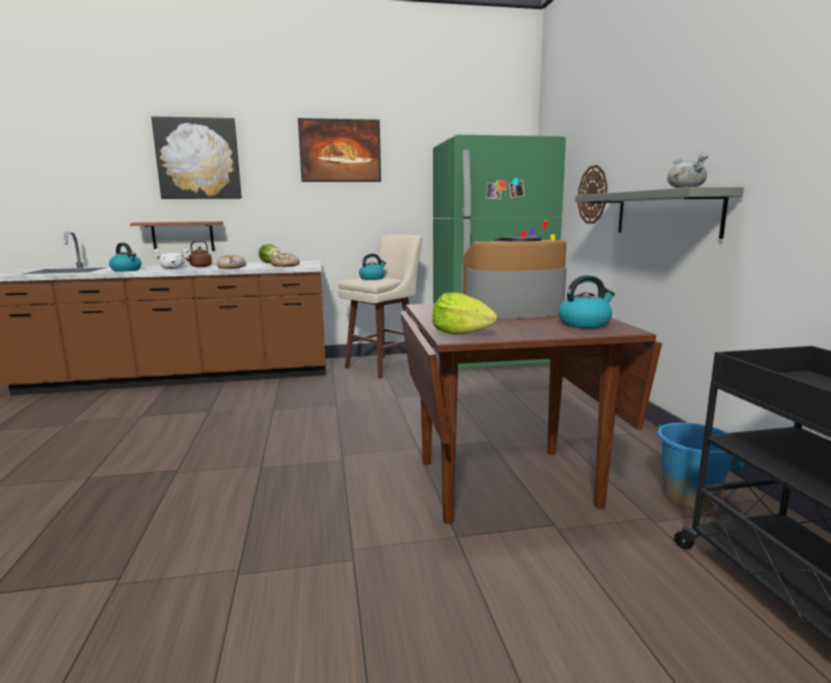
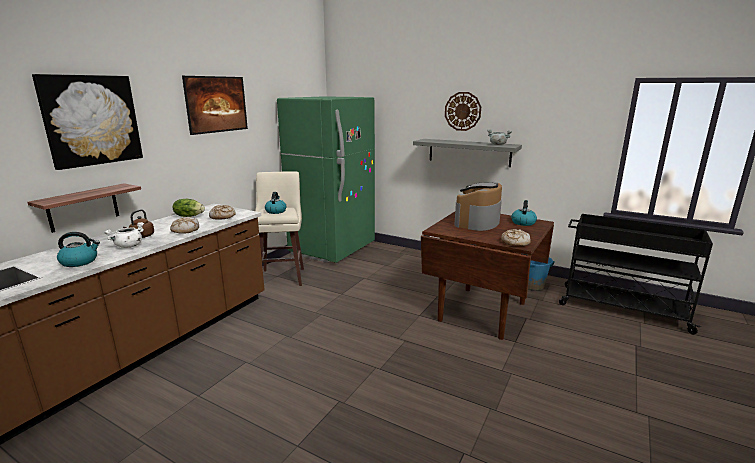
camera: 50 degrees left, 5 degrees up
lettuce [432,292,497,335] -> bread [501,229,531,246]
wall clock [578,165,608,224] -> wall clock moved to [445,92,481,131]

